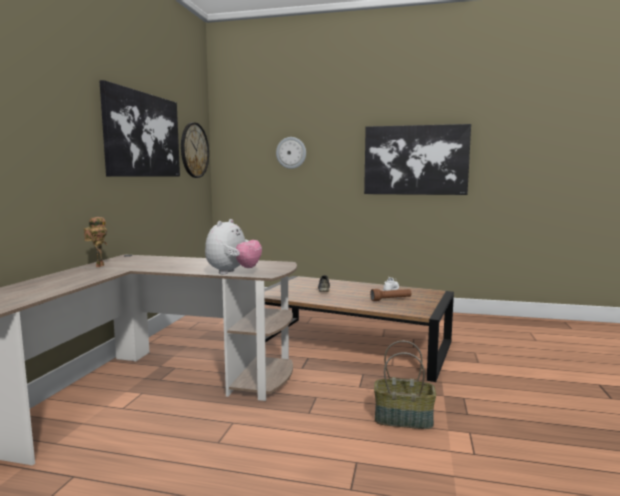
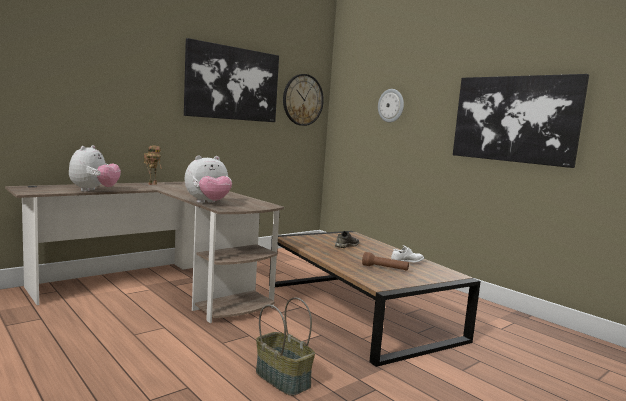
camera: 35 degrees right, 0 degrees up
none -> plush toy [69,145,121,192]

